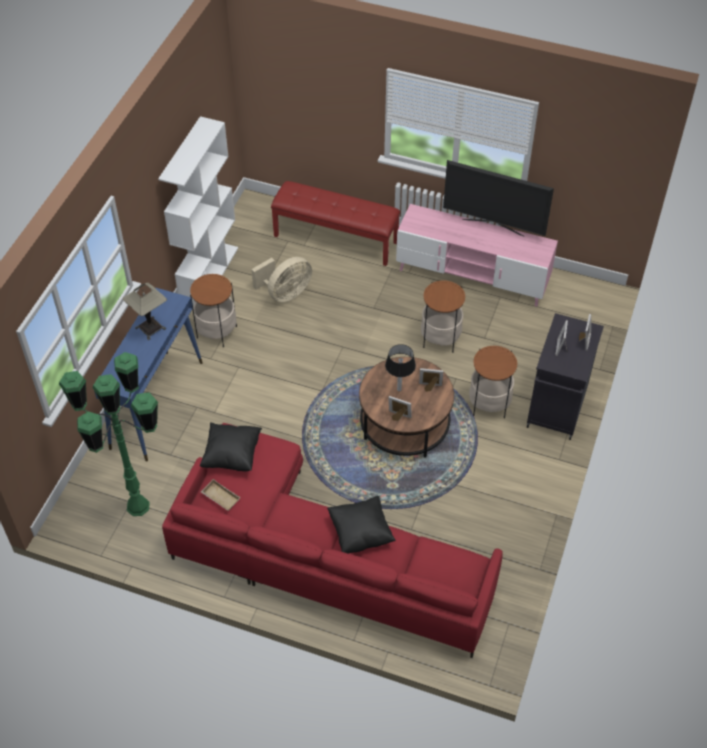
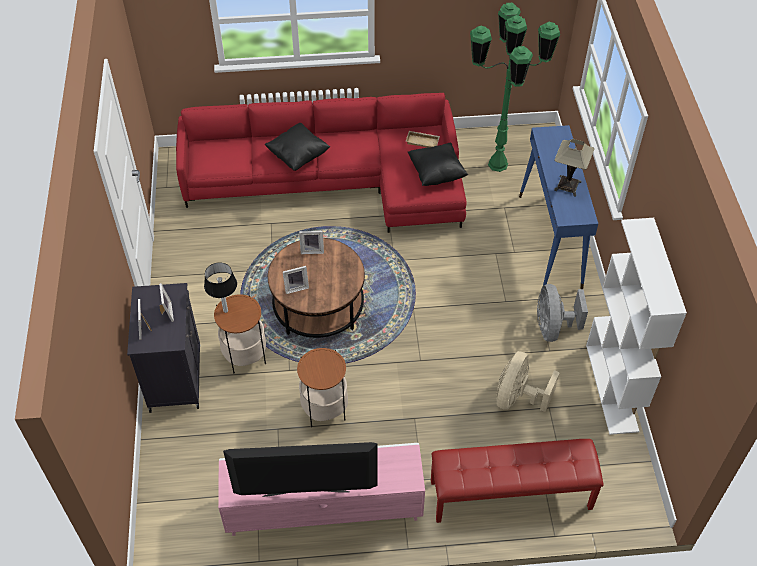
camera: 155 degrees right, 0 degrees up
side table [190,274,237,347] -> grey fan [537,284,588,342]
table lamp [385,344,416,391] -> table lamp moved to [204,262,237,313]

